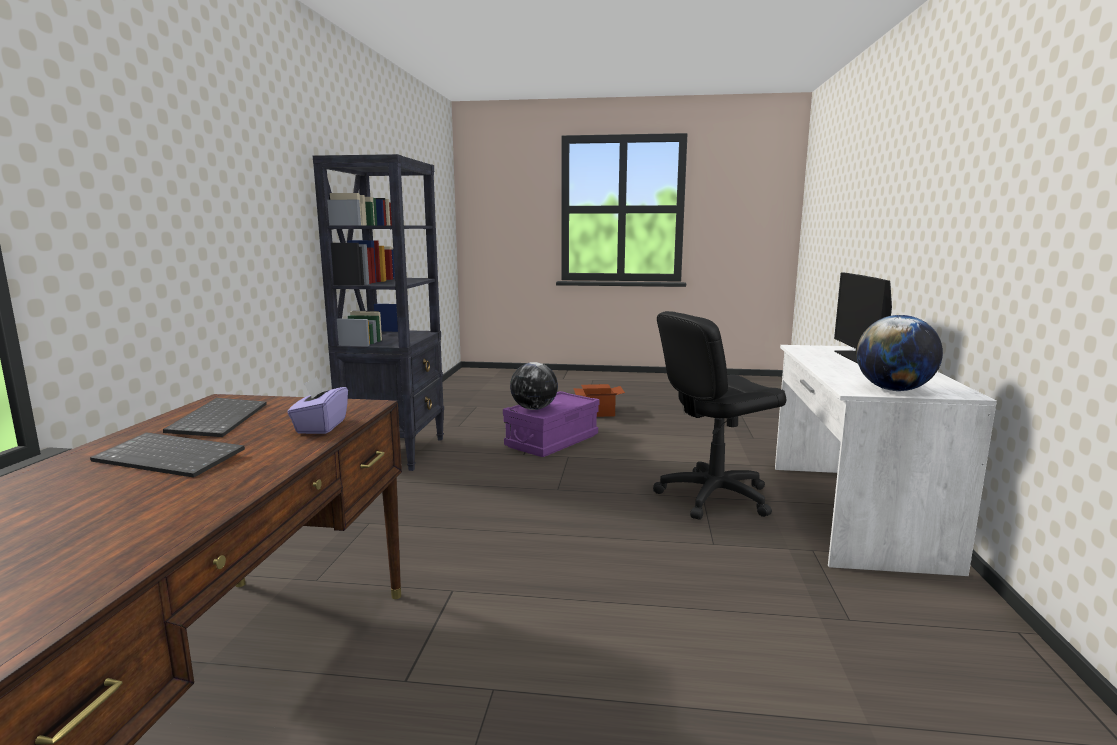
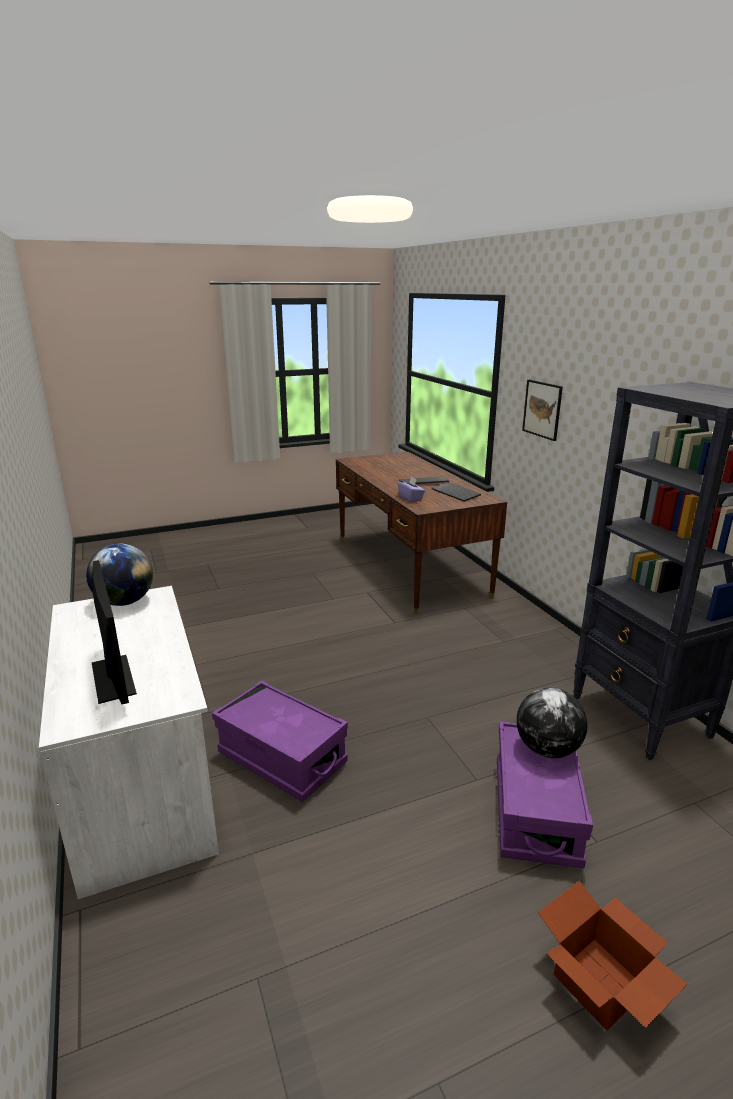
camera: 150 degrees right, 10 degrees up
black office chair [653,311,786,520] -> purple storage box [212,680,348,802]
none -> picture [522,380,563,441]

